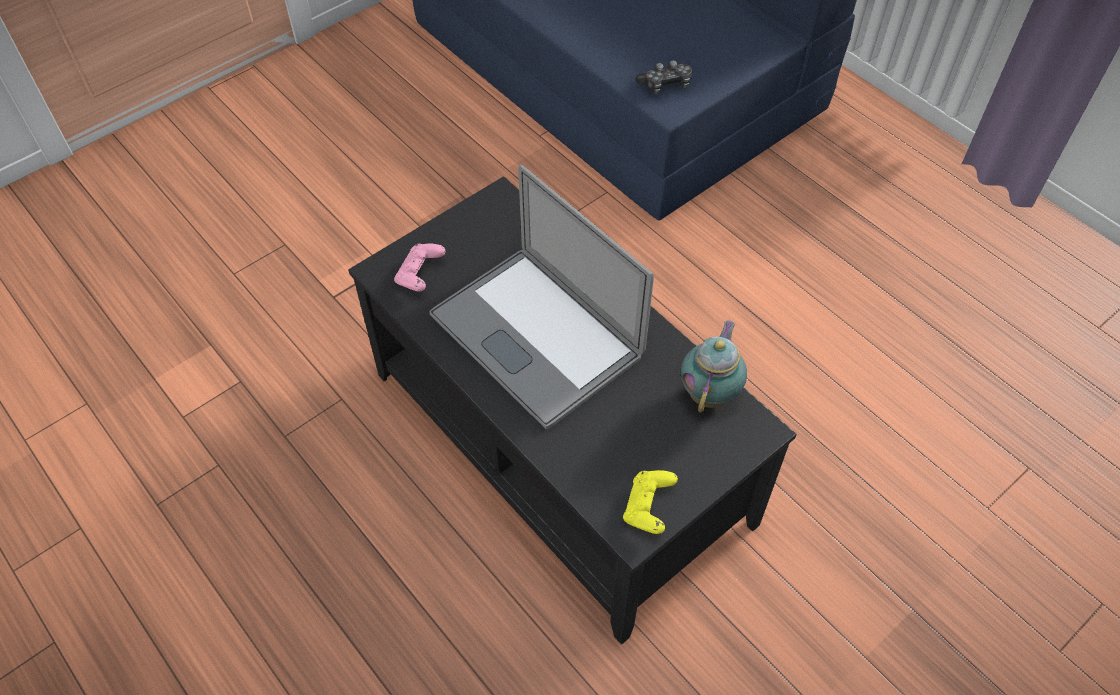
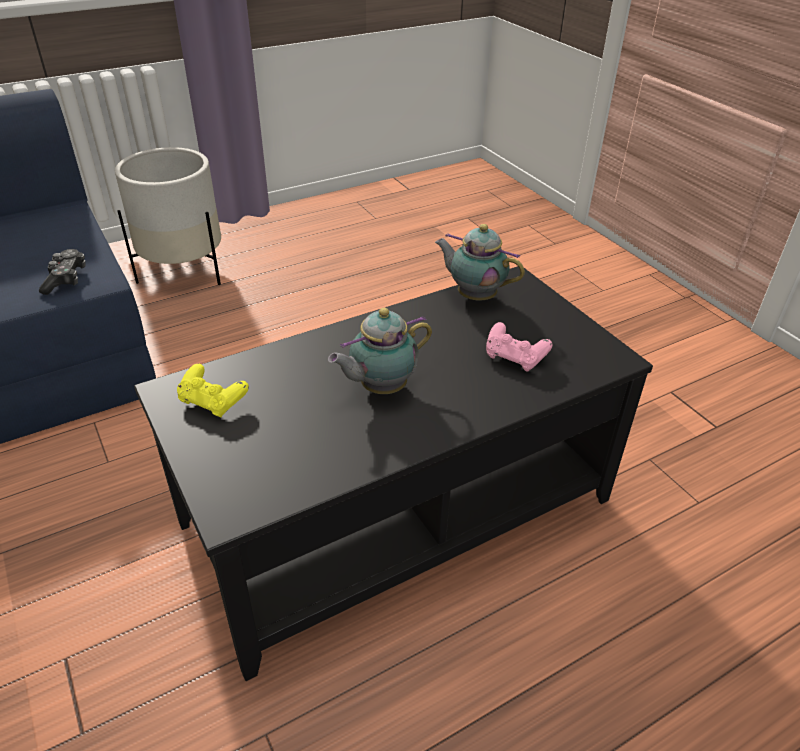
camera: 80 degrees left, 15 degrees down
pink game controller [394,244,445,292] -> pink game controller moved to [486,322,552,372]
laptop [429,164,654,429] -> teapot [328,308,432,394]
yellow game controller [623,470,678,534] -> yellow game controller moved to [177,364,249,417]
none -> white planter [115,147,221,285]

